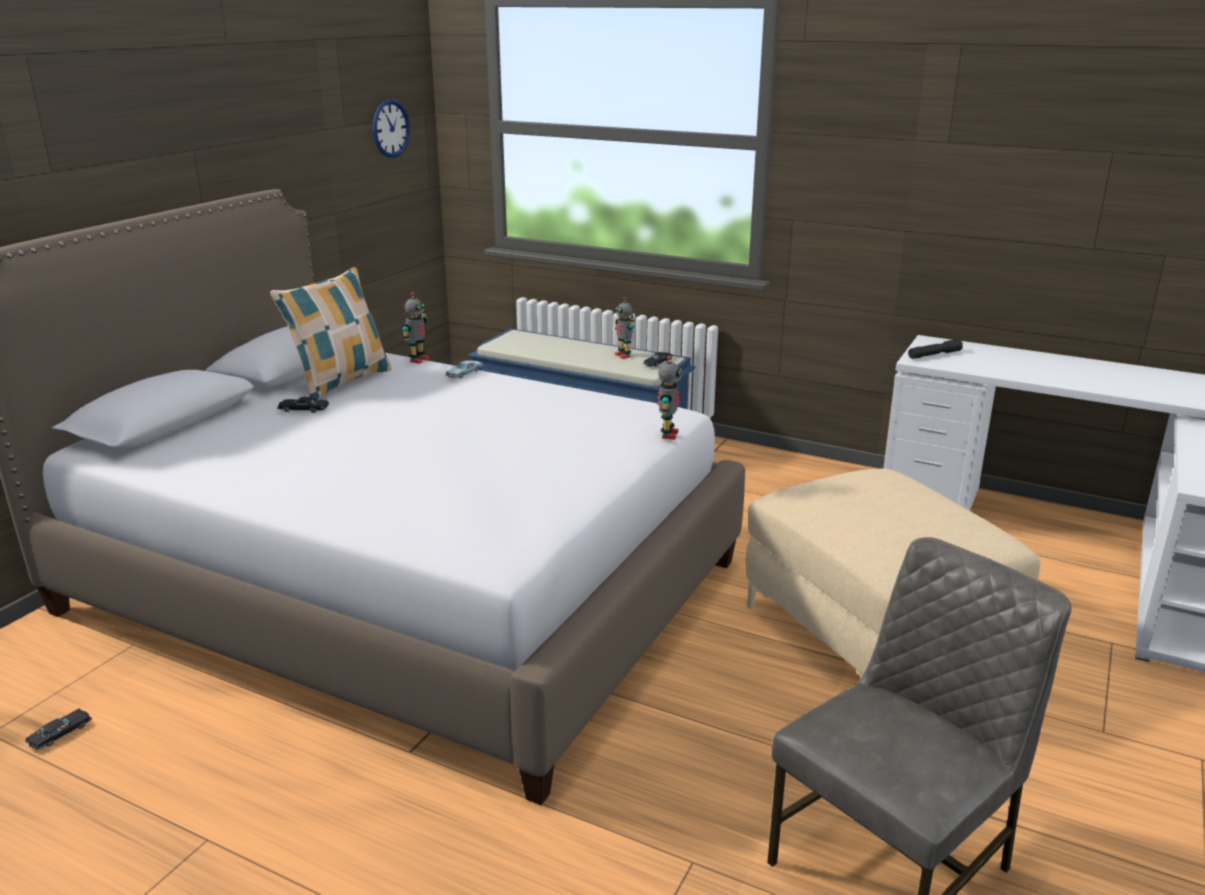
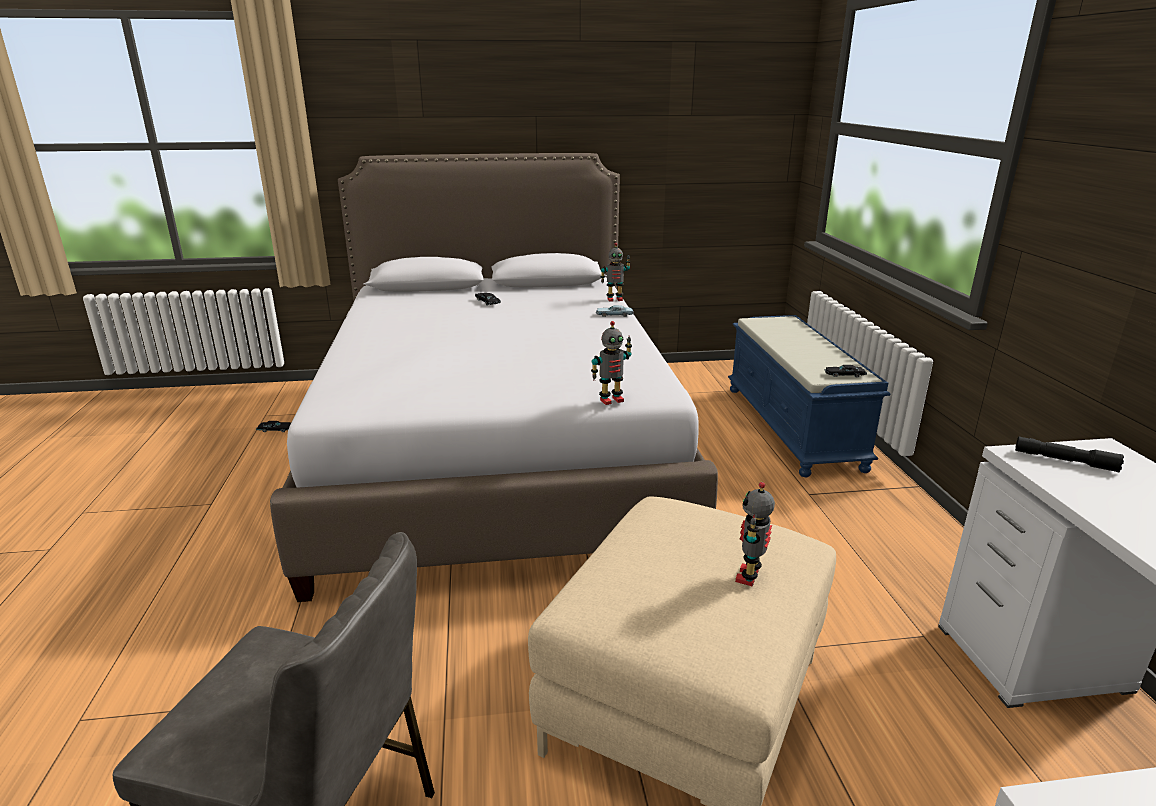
camera: 55 degrees right, 0 degrees up
pillow [270,267,391,399] -> none
wall clock [373,99,410,158] -> none
toy robot [615,297,635,359] -> toy robot moved to [735,482,775,586]

